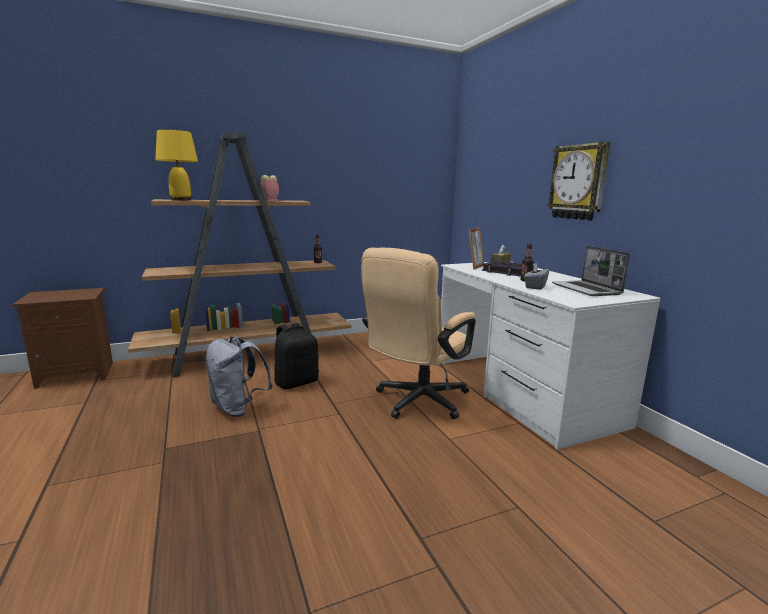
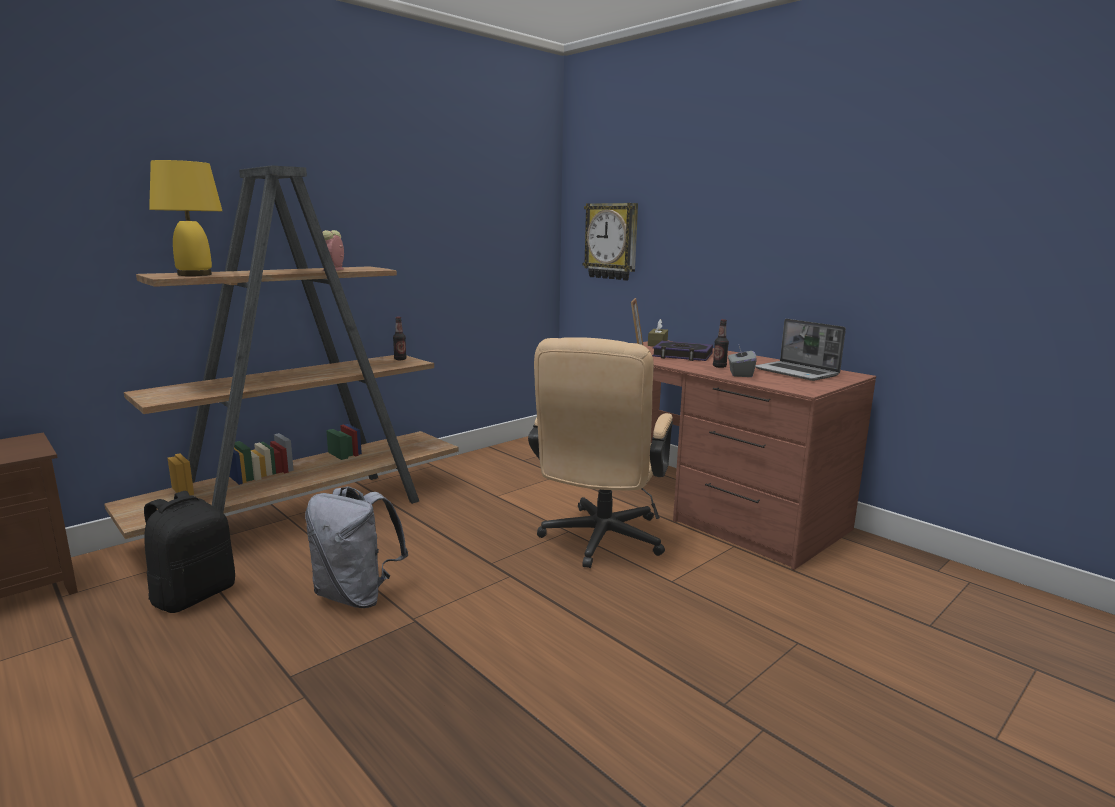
camera: 20 degrees left, 0 degrees up
black backpack [274,323,319,390] -> black backpack moved to [144,491,235,613]
white desk [441,261,661,450] -> brown desk [636,341,876,570]
wall clock [547,141,610,221] -> wall clock moved to [583,203,638,281]

